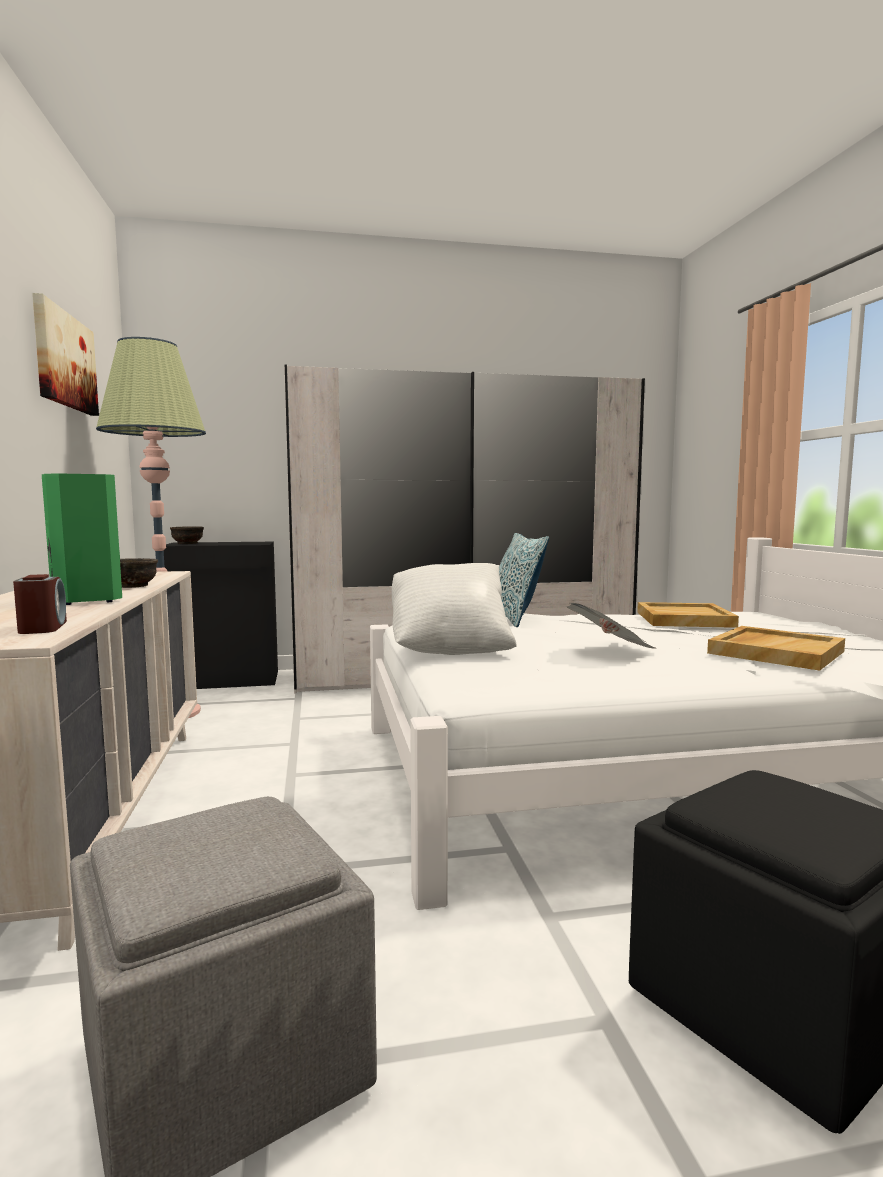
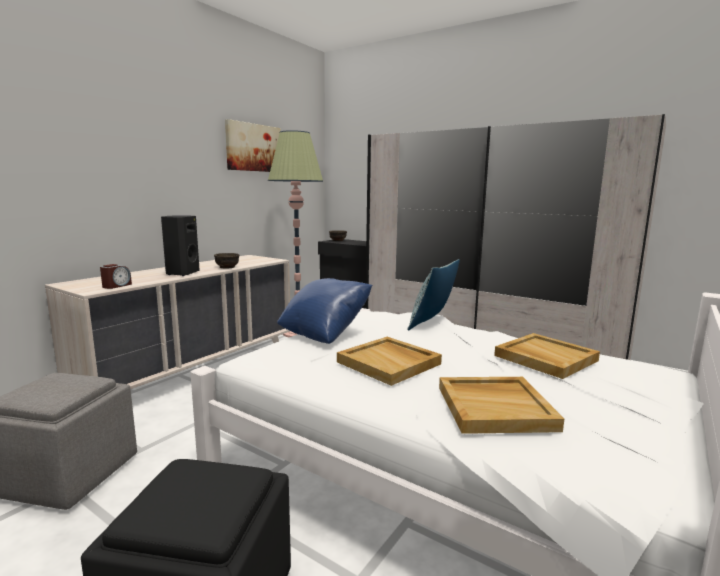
camera: 45 degrees right, 5 degrees up
green speaker [42,473,122,605] -> black speaker [161,215,200,276]
white pillow [392,563,517,655] -> blue pillow [277,278,373,344]
newspaper [566,603,656,649] -> beige tray [337,337,442,386]

